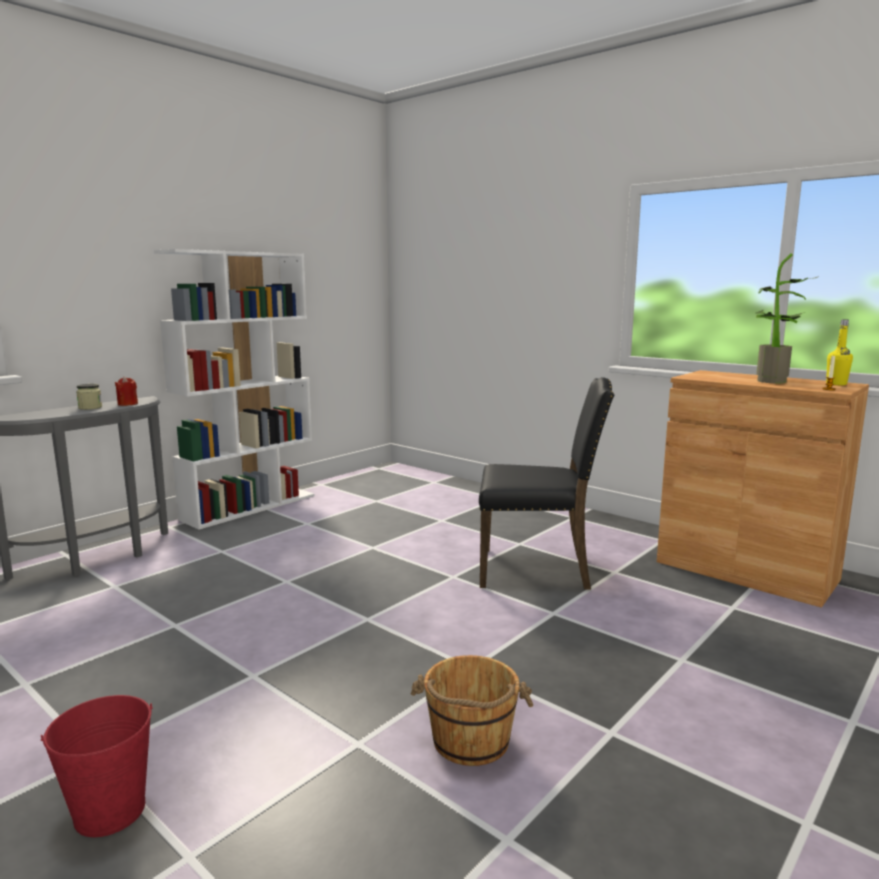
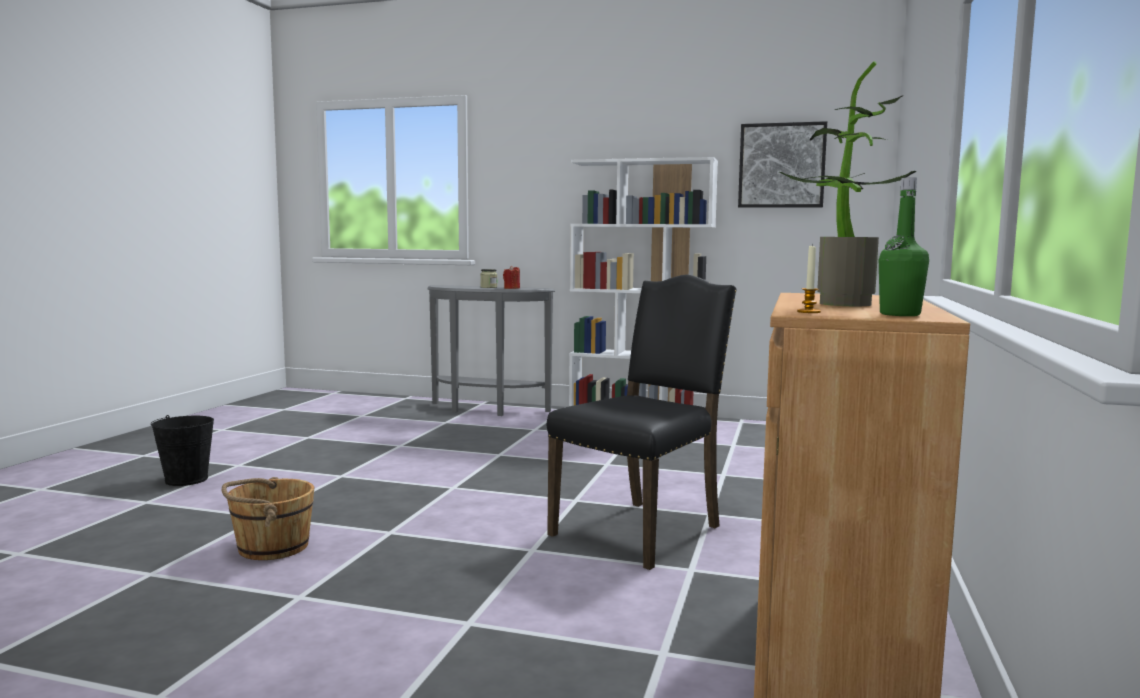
camera: 65 degrees right, 5 degrees down
red bucket [41,695,153,837] -> black bucket [151,415,214,486]
black chair [479,377,614,590] -> black chair turned 120 degrees counterclockwise [547,275,736,570]
yellow bottle [826,320,853,385] -> green bottle [879,177,929,316]
none -> picture [738,121,827,208]

